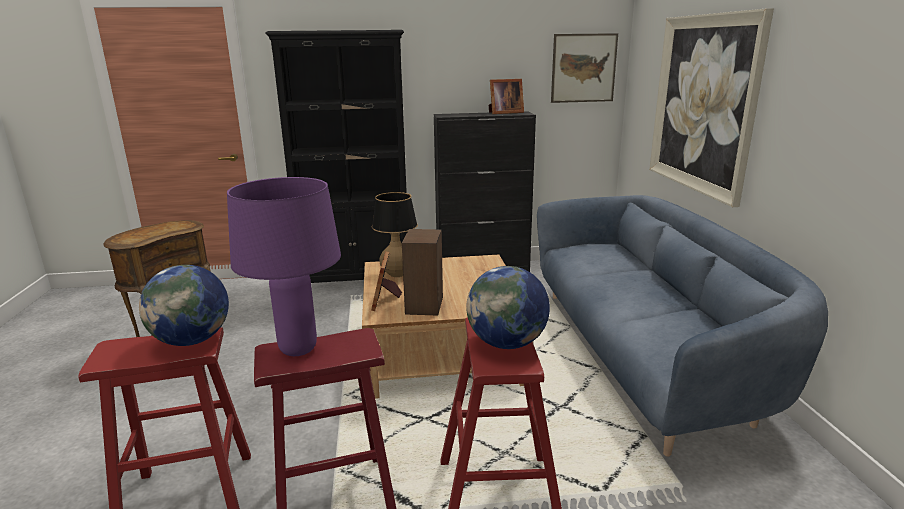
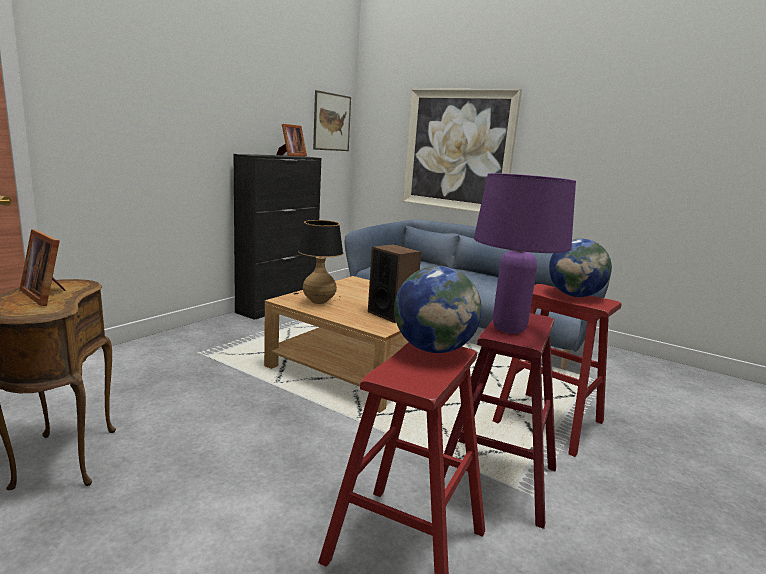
camera: 50 degrees left, 5 degrees down
black bookcase [265,30,408,283] -> none
picture frame [371,251,402,311] -> picture frame moved to [20,229,66,306]

